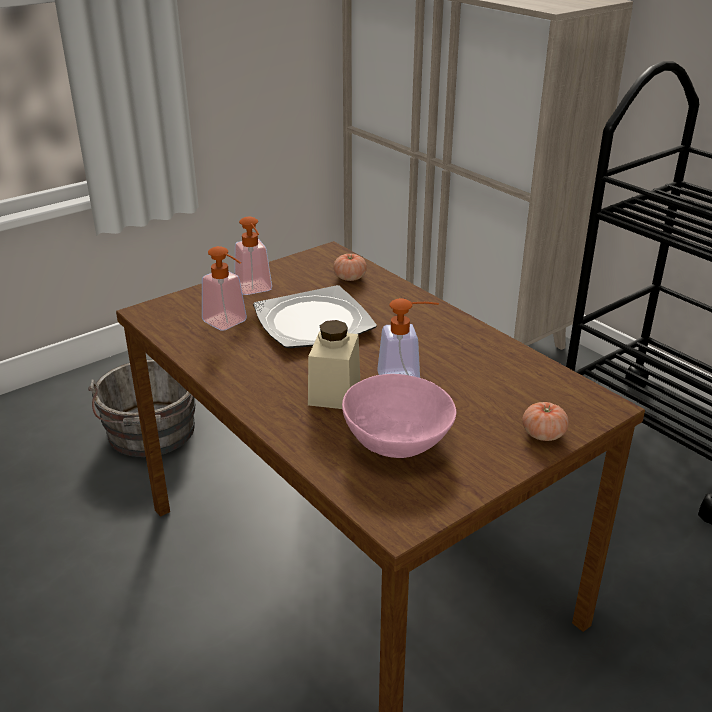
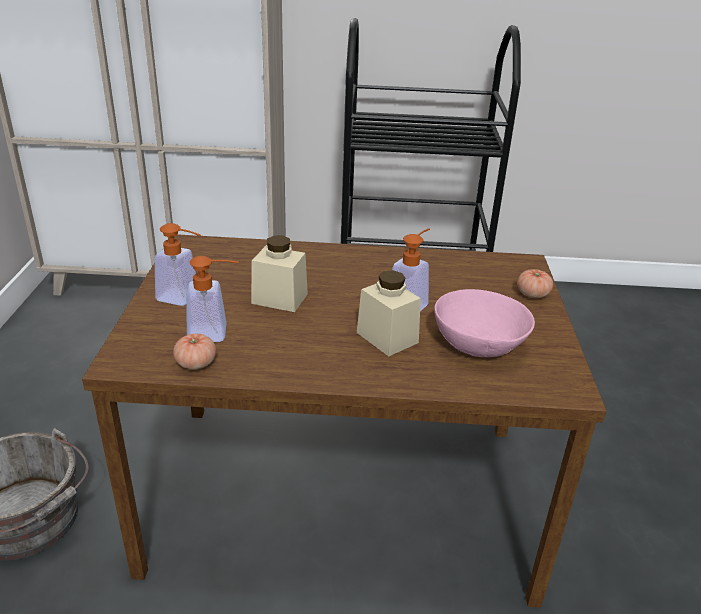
camera: 50 degrees left, 0 degrees up
plate [253,285,377,348] -> beige jar [251,236,308,312]
tomato [333,254,367,281] -> tomato moved to [173,334,216,370]

